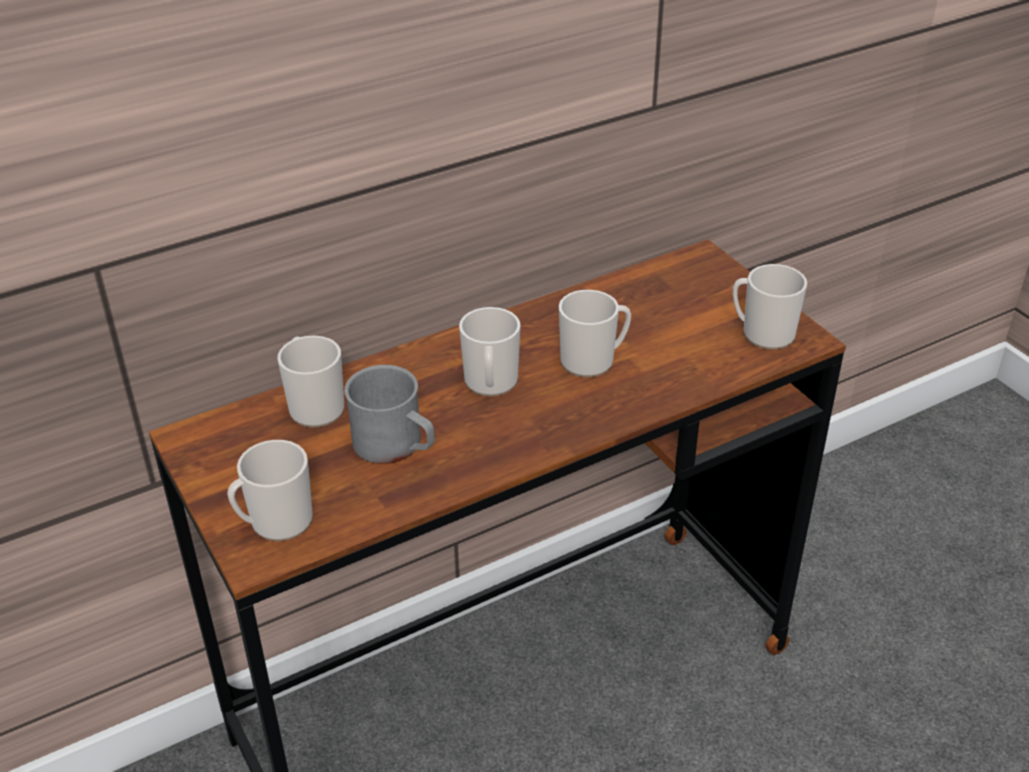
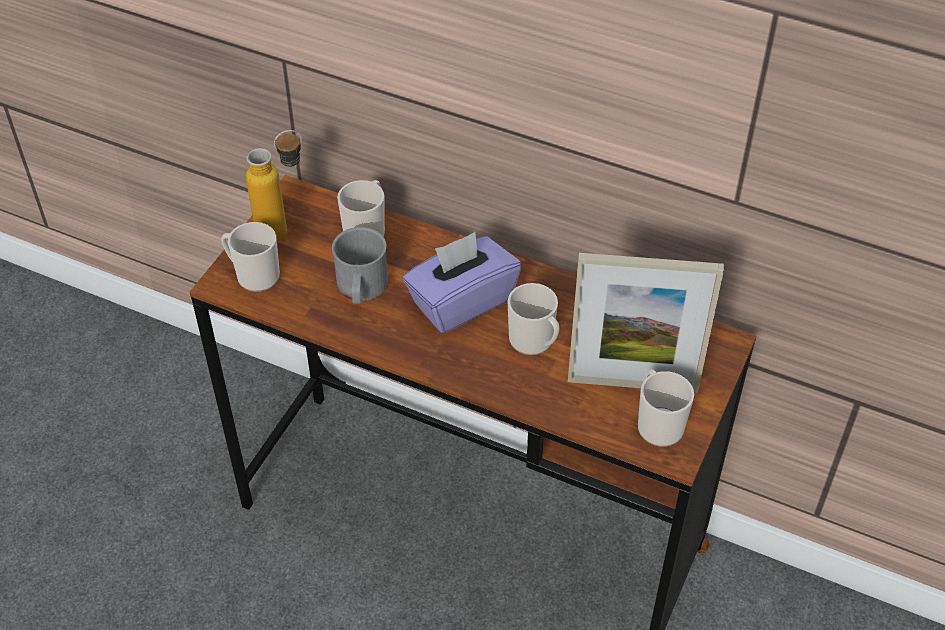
camera: 55 degrees right, 10 degrees up
mug [459,307,521,396] -> purple tissue box [403,232,522,333]
none -> bottle [246,130,302,242]
none -> picture frame [568,253,724,393]

